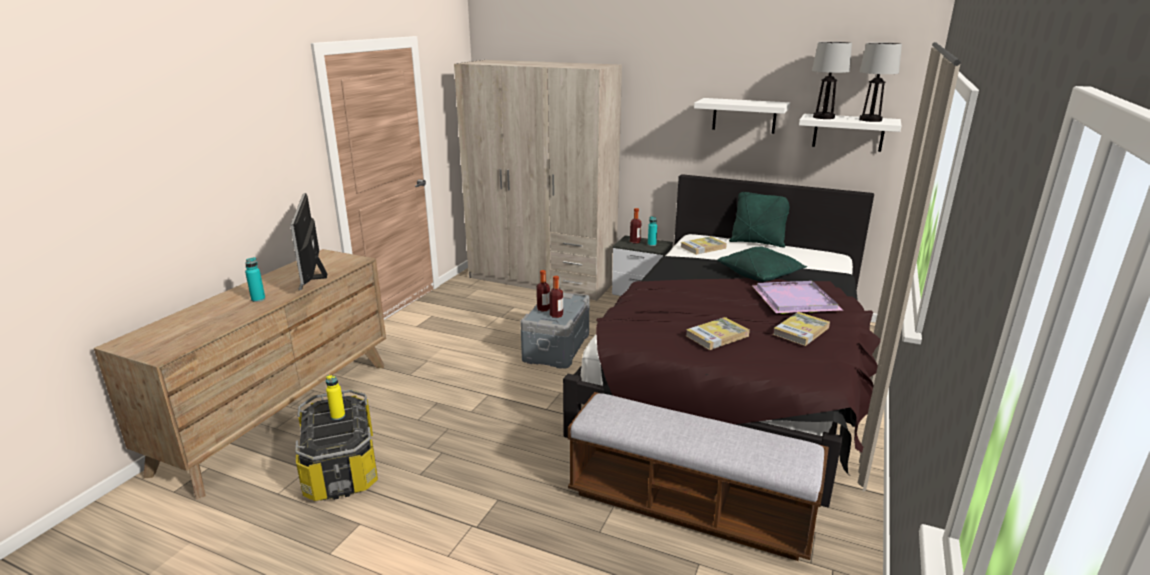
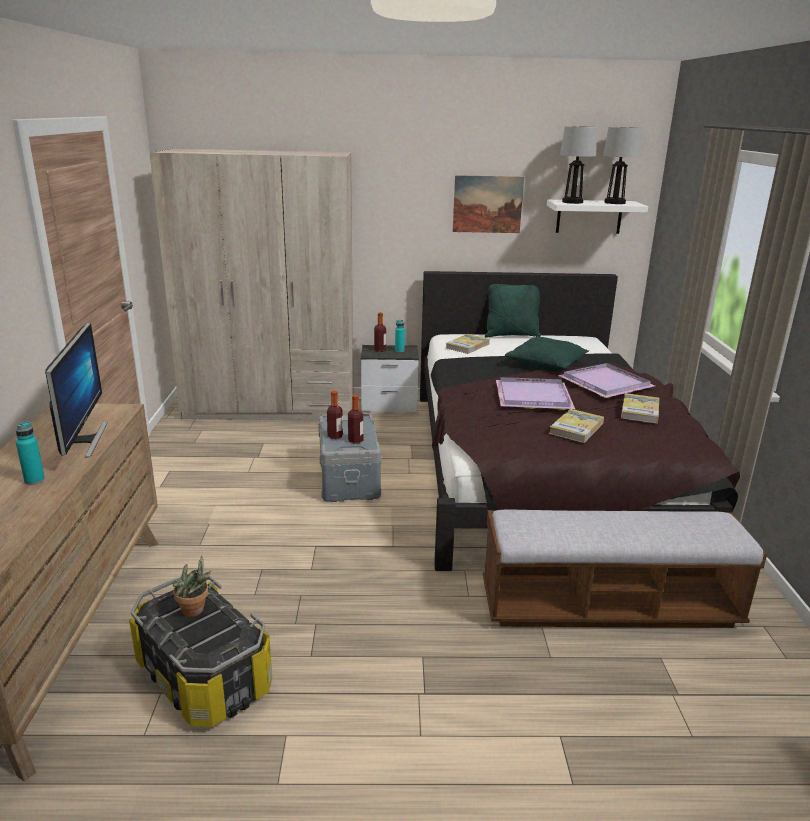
camera: 25 degrees left, 0 degrees up
monitor [290,193,327,290] -> monitor turned 150 degrees counterclockwise [45,323,108,458]
yellow bottle [326,375,345,420] -> potted plant [173,555,211,617]
white shelf [694,98,790,134] -> picture [453,175,524,233]
none -> purple tray [496,377,575,410]

